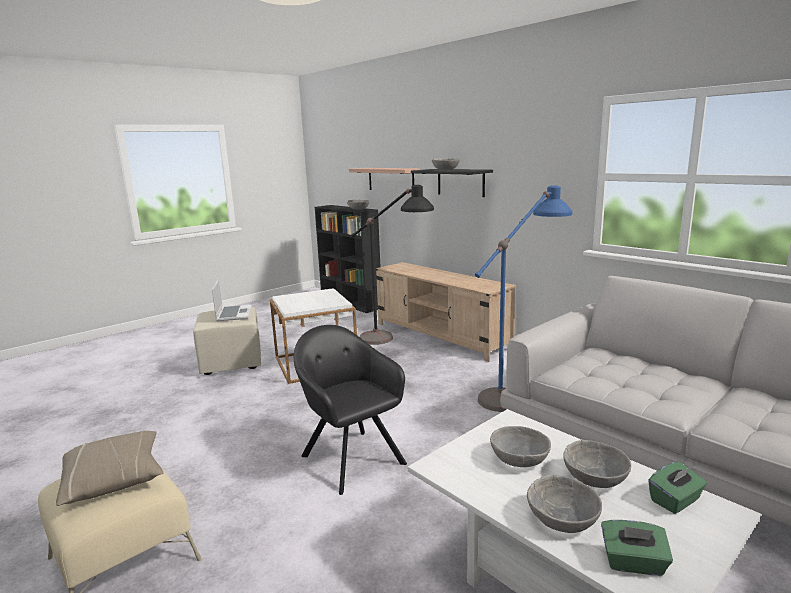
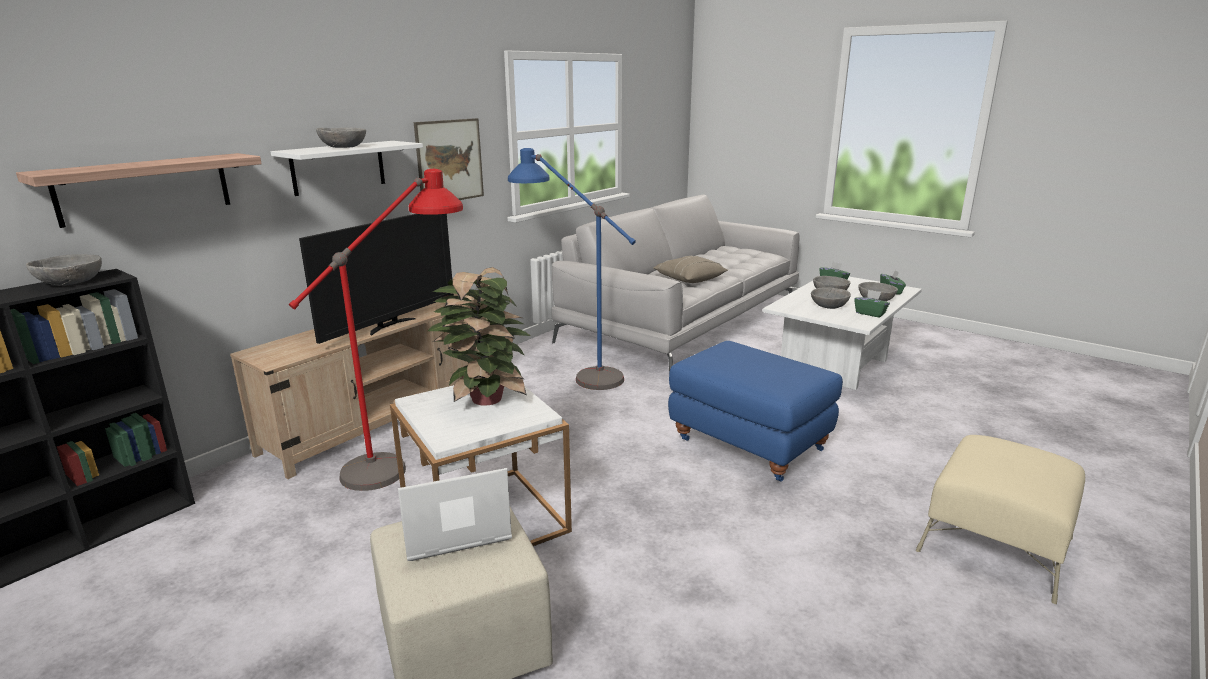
camera: 100 degrees left, 5 degrees up
beige pillow [56,430,164,506] -> beige pillow moved to [653,256,728,283]
black armchair [294,325,407,495] -> blue ottoman [668,341,843,482]
black floor lamp [352,185,434,345] -> red floor lamp [289,169,463,491]
black shelf [411,169,493,197] -> white shelf [271,141,423,196]
none -> television [299,214,454,344]
none -> picture [414,118,484,200]
none -> potted plant [428,267,531,406]
none -> green tissue box [854,289,890,317]

